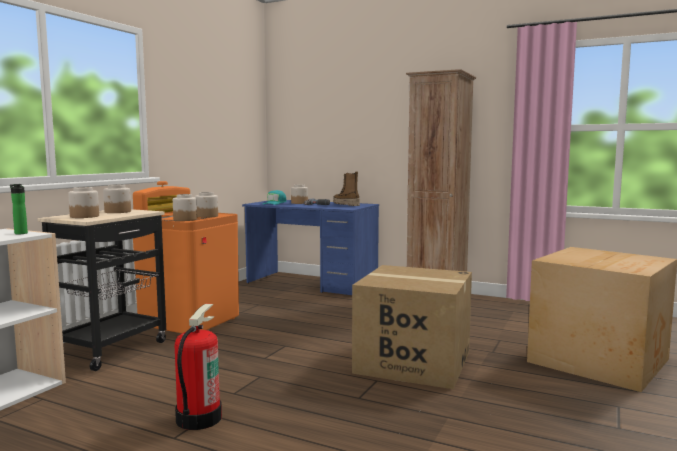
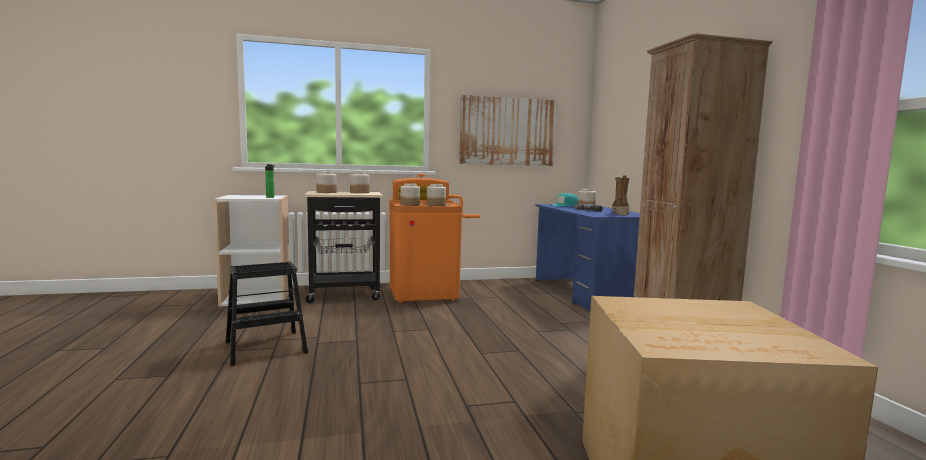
camera: 50 degrees right, 0 degrees up
fire extinguisher [175,304,222,430] -> black step ladder [225,261,308,366]
cardboard box [352,265,472,389] -> none
none -> picture [459,95,557,166]

